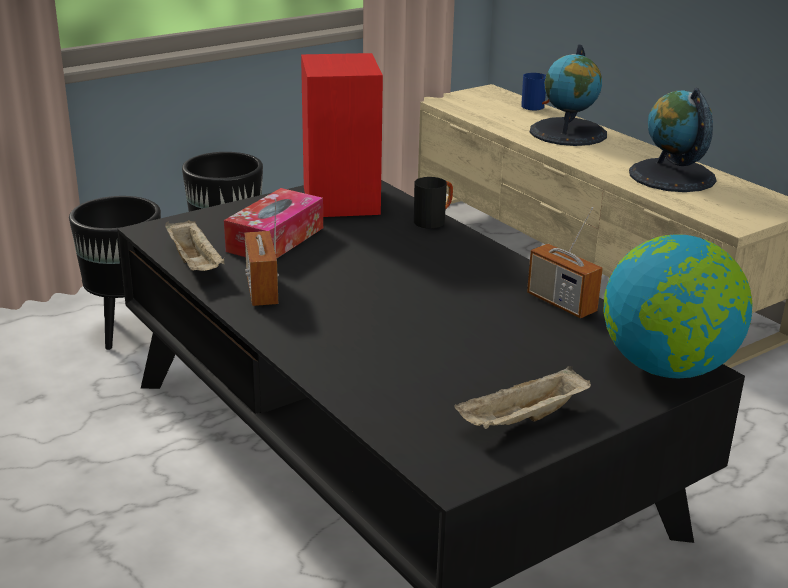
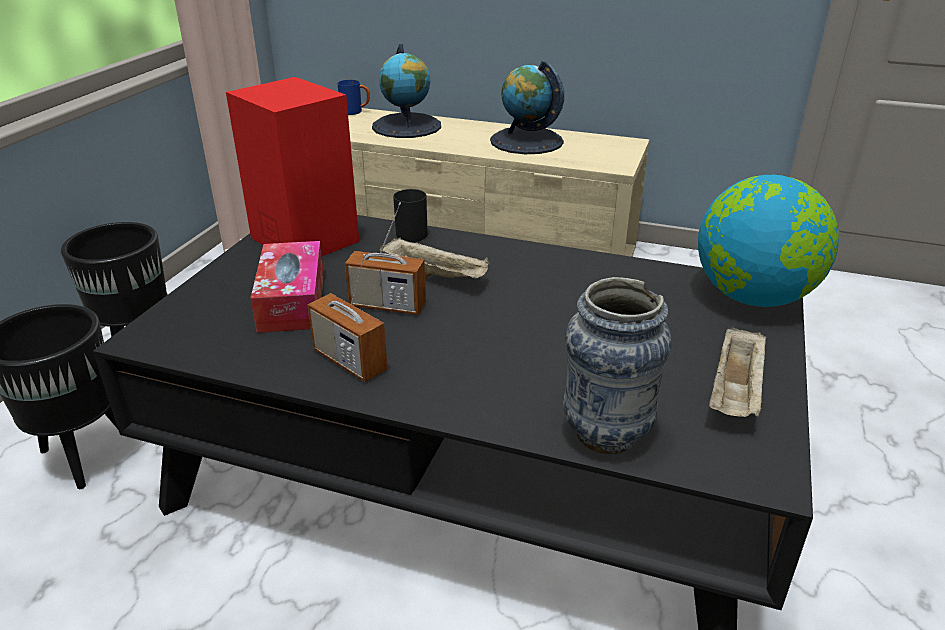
camera: 35 degrees left, 5 degrees up
beige tray [165,220,224,271] -> beige tray moved to [380,237,490,279]
radio [527,207,603,318] -> radio moved to [345,202,426,315]
none -> vase [563,277,672,454]

